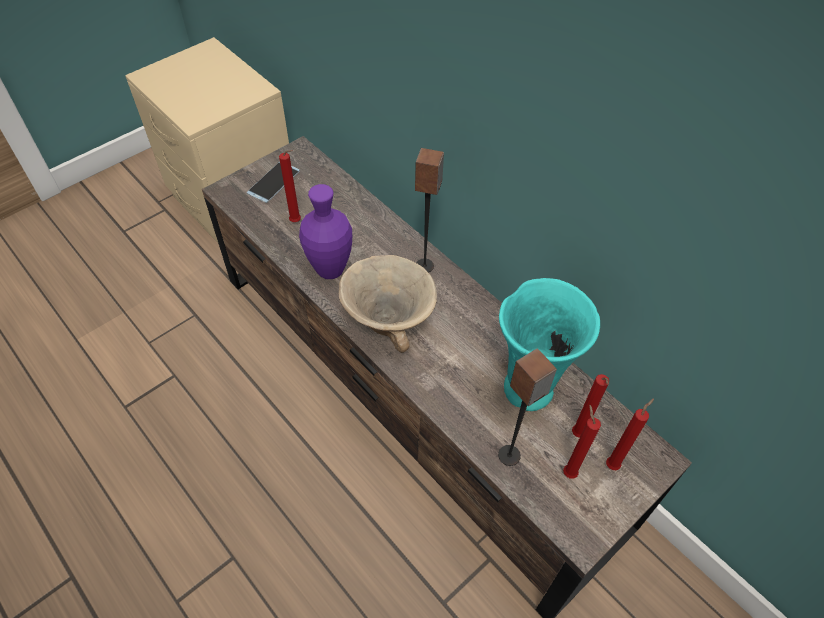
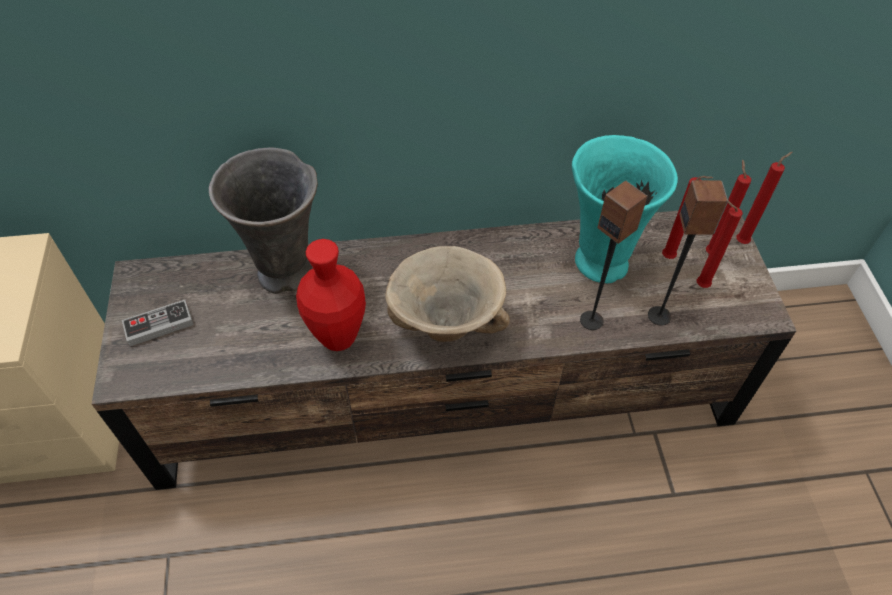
camera: 55 degrees left, 0 degrees up
phone [247,162,300,203] -> game controller [122,300,194,346]
red candle [279,150,301,222] -> red candle moved to [736,152,792,244]
purple vase [299,184,352,279] -> red vase [296,239,366,351]
speaker [415,148,444,273] -> speaker moved to [580,181,648,330]
none -> grey vase [209,148,318,294]

